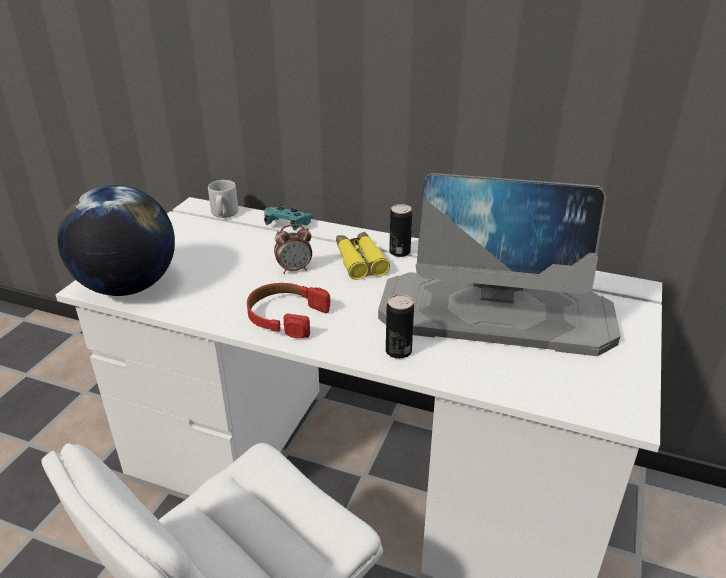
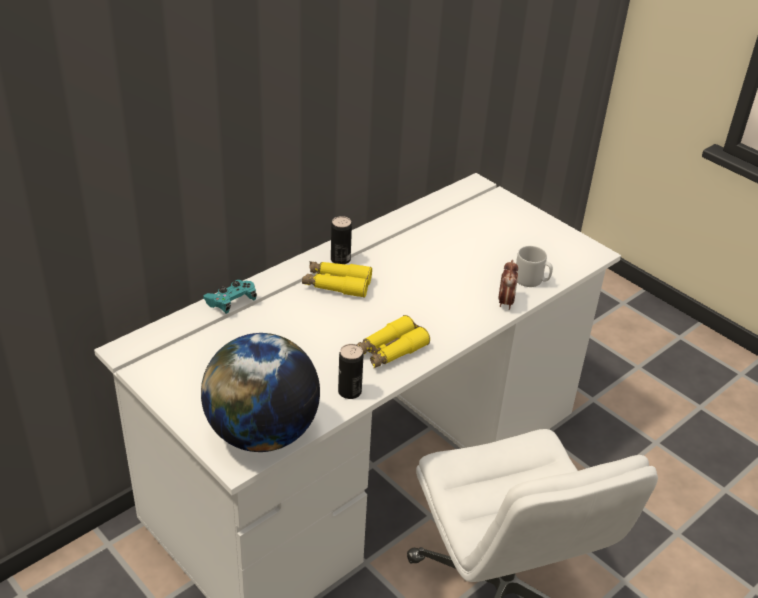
camera: 65 degrees left, 5 degrees up
grey mug [208,180,238,218] -> grey mug moved to [516,246,553,287]
red headphones [247,283,330,338] -> yellow binoculars [356,315,430,368]
alarm clock [274,224,312,274] -> alarm clock moved to [498,260,518,310]
monitor [378,173,620,356] -> none
can [386,294,414,359] -> can moved to [338,344,363,399]

